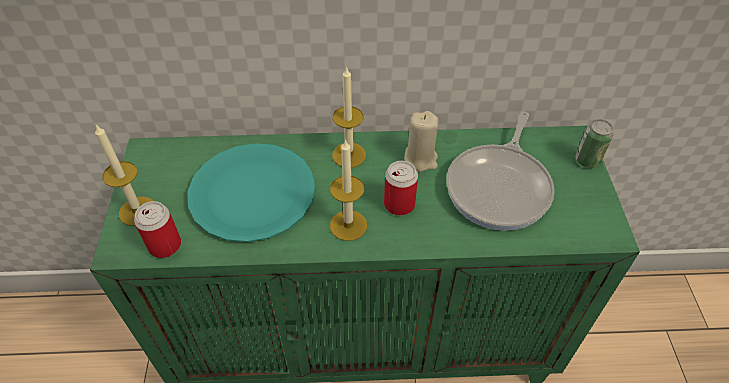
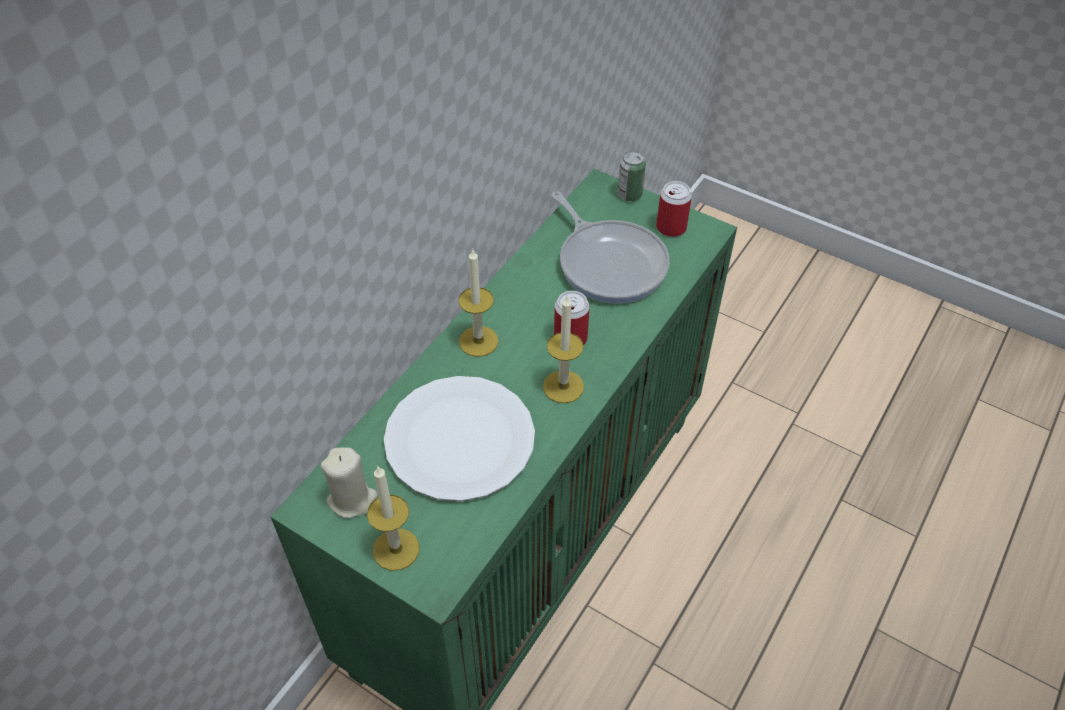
camera: 55 degrees left, 0 degrees up
can [134,201,181,258] -> can moved to [656,181,692,237]
turquoise plate [188,143,315,242] -> white plate [384,376,535,501]
beige candle [404,111,439,172] -> beige candle moved to [320,447,378,518]

